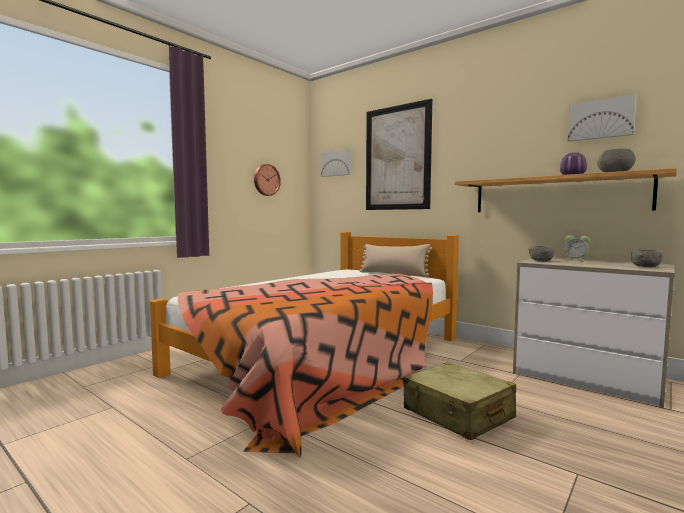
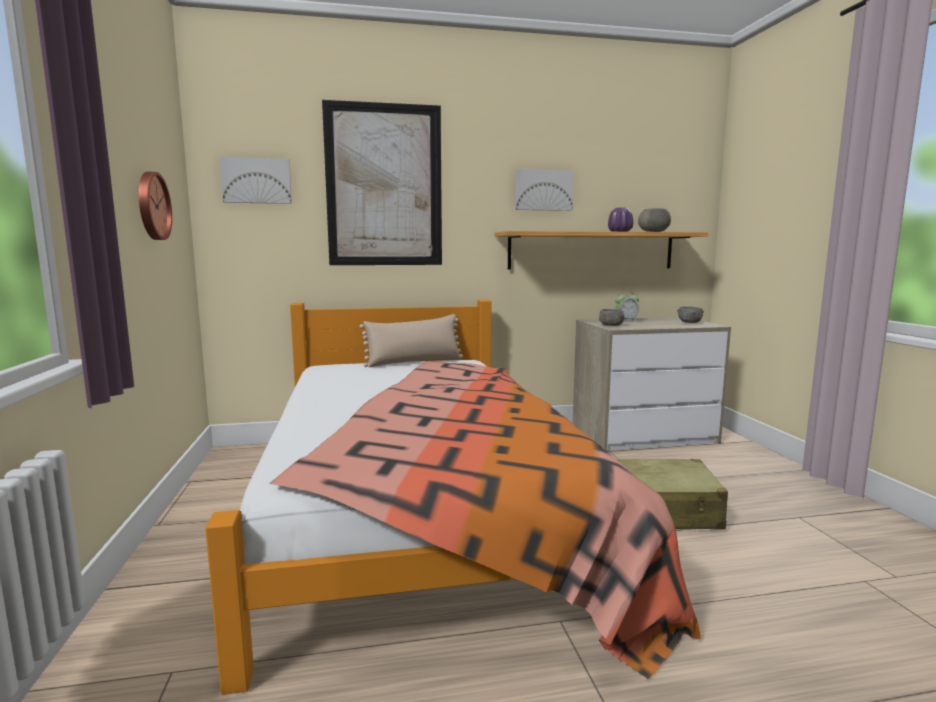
camera: 50 degrees left, 5 degrees up
picture [568,94,636,142] -> picture moved to [515,169,574,211]

